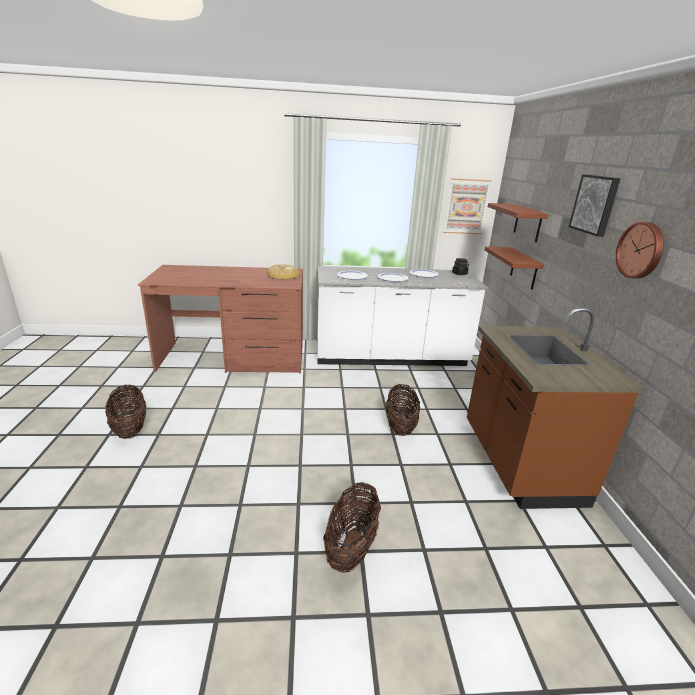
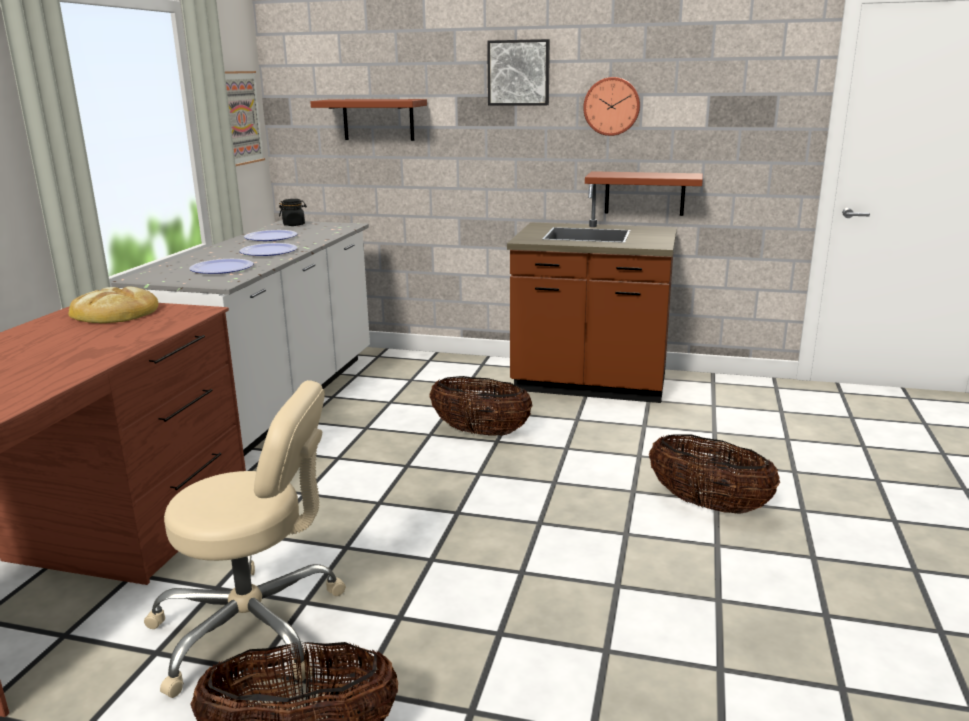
camera: 70 degrees left, 5 degrees down
brown shelf [485,247,544,290] -> brown shelf moved to [585,171,703,216]
none -> beige office chair [144,380,346,698]

